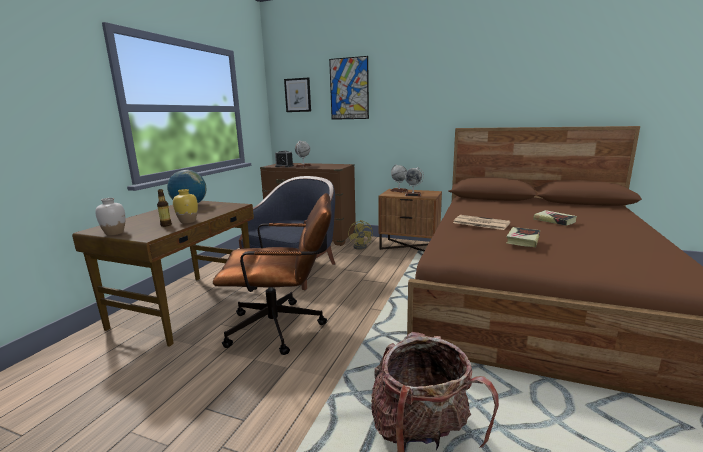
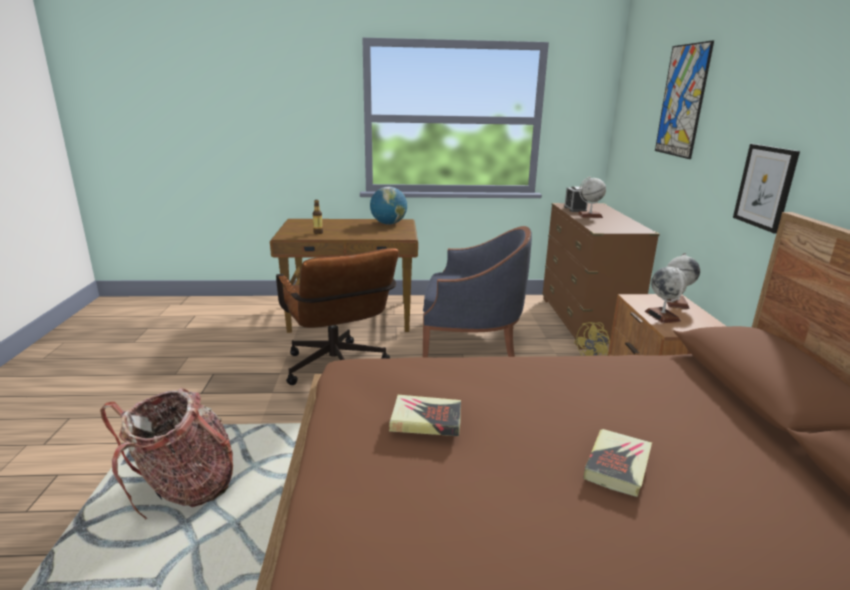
camera: 65 degrees right, 5 degrees up
white vase [95,198,125,236] -> none
yellow vase [173,189,198,224] -> none
picture [284,78,311,112] -> picture moved to [733,144,800,234]
newspaper [453,215,510,230] -> none

